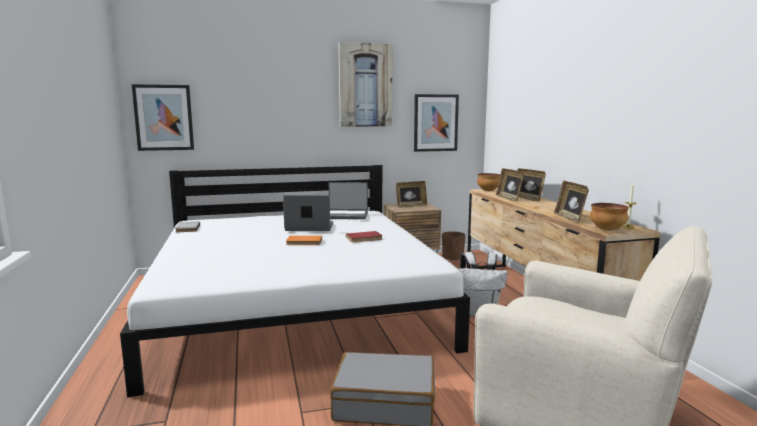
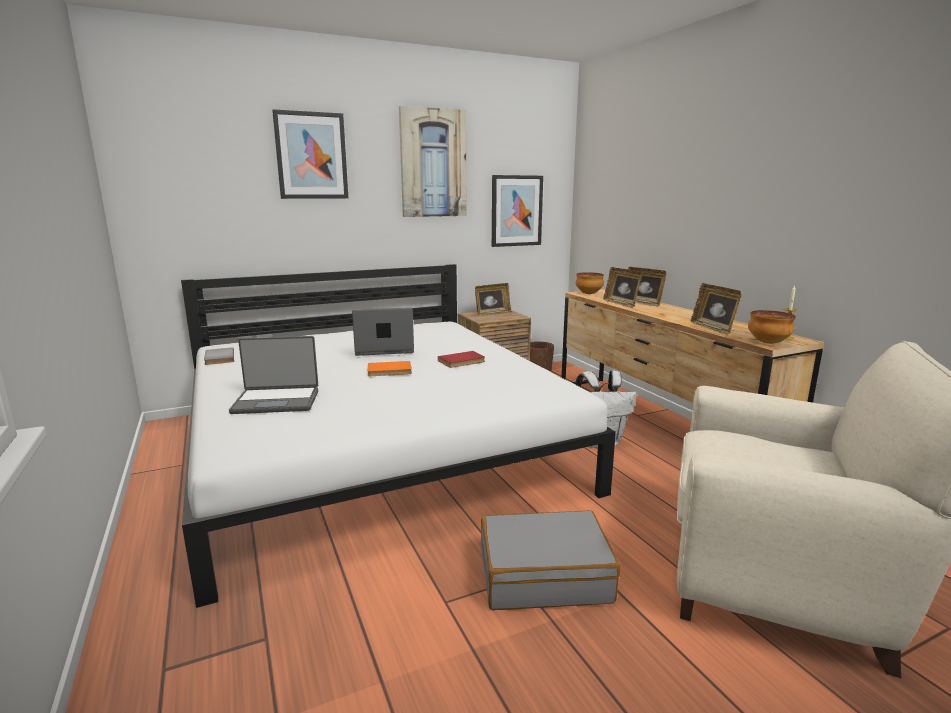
camera: 10 degrees left, 5 degrees up
picture [132,84,194,151] -> picture moved to [272,109,348,199]
laptop [329,182,368,219] -> laptop moved to [229,336,318,414]

